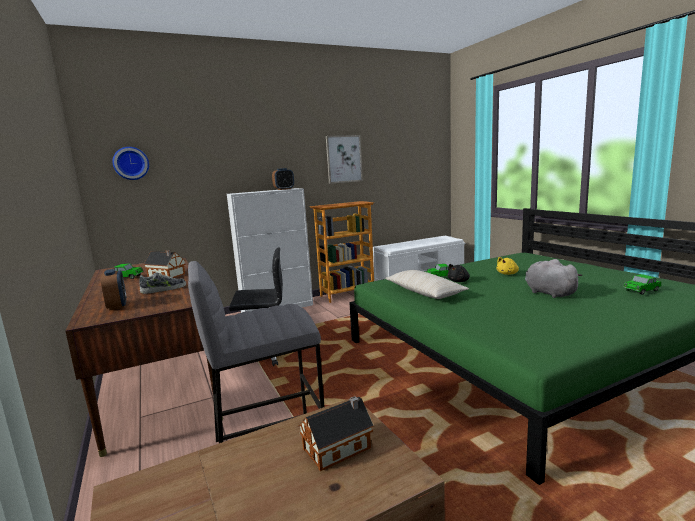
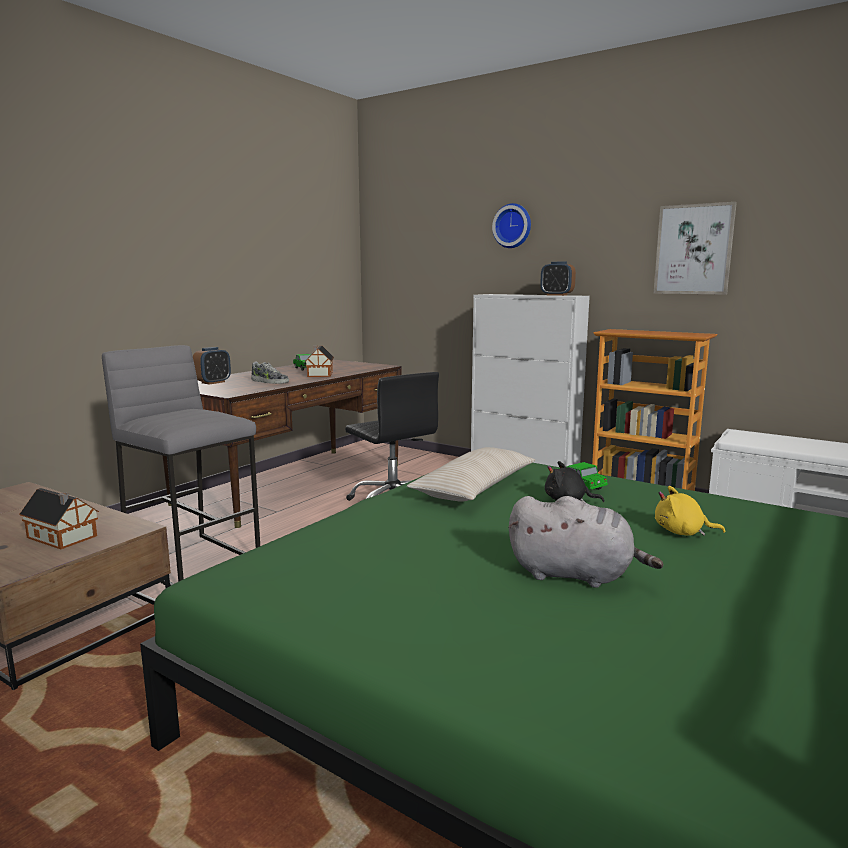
camera: 60 degrees right, 0 degrees up
wall clock [113,147,149,180] -> wall clock moved to [492,203,531,248]
grey plush toy [525,259,583,298] -> grey plush toy turned 75 degrees clockwise [509,496,663,588]
toy car [624,274,662,295] -> none

